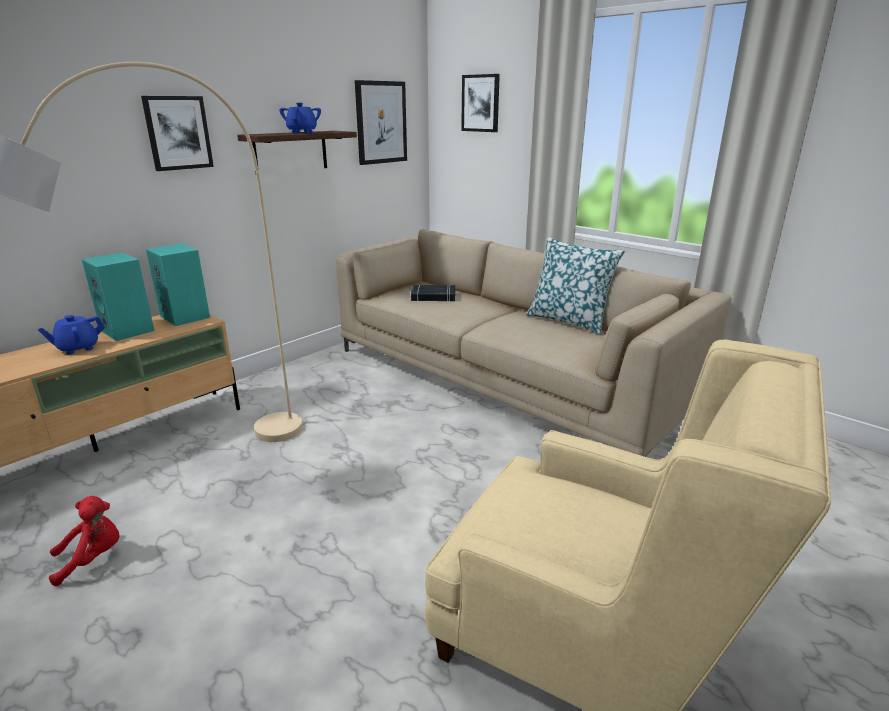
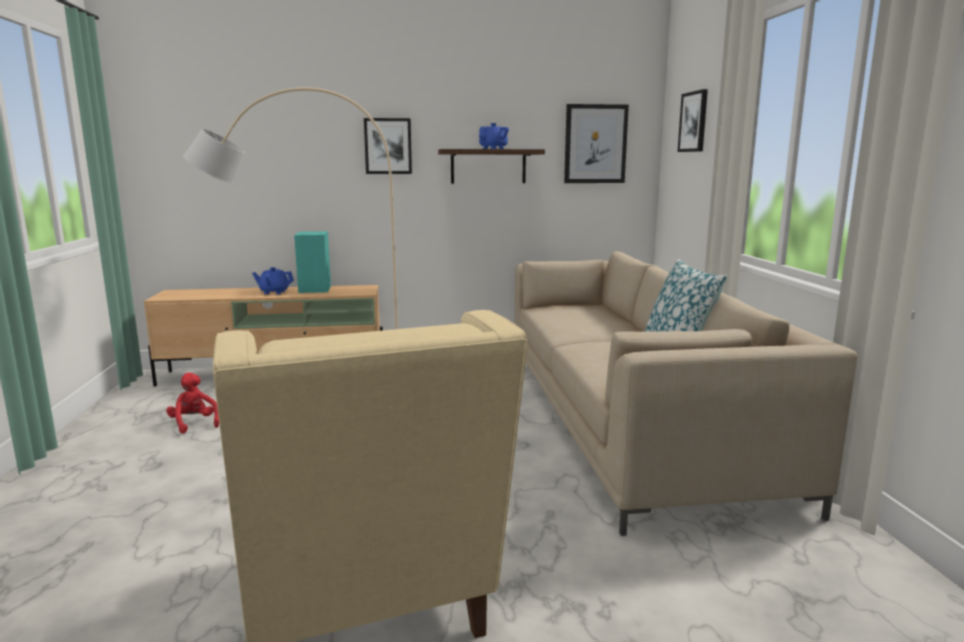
camera: 40 degrees right, 10 degrees down
red plush toy [49,496,119,586] -> red plush toy turned 135 degrees counterclockwise [166,373,219,434]
turquoise speaker [146,243,210,326] -> none
black book [411,285,455,302] -> none

